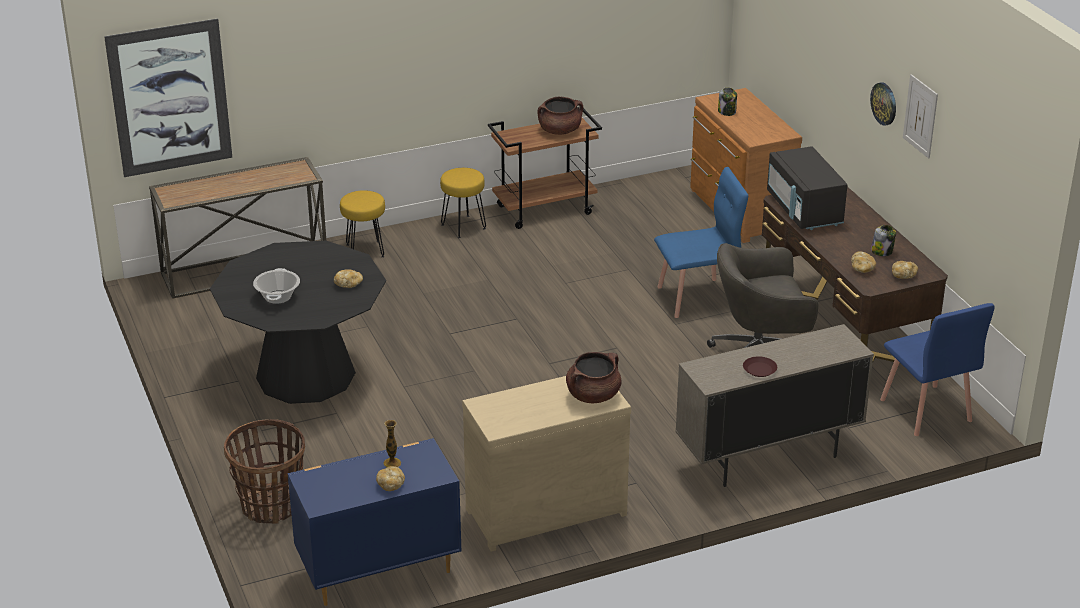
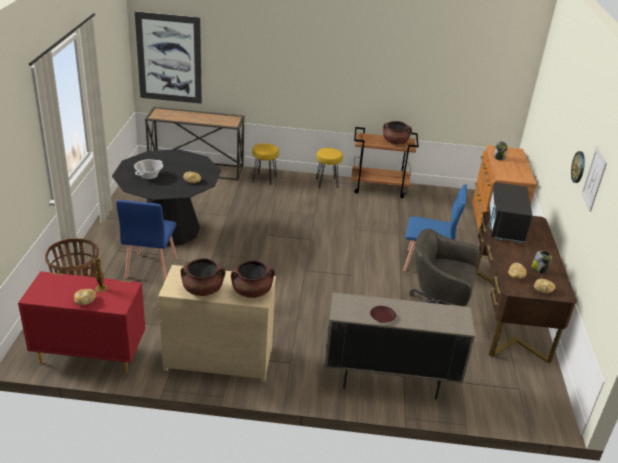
camera: 25 degrees right, 0 degrees up
blue dresser [288,438,461,606] -> red dresser [18,271,145,374]
blue chair [880,303,995,436] -> blue chair moved to [116,200,177,282]
none -> brown cooking pot [181,258,225,296]

